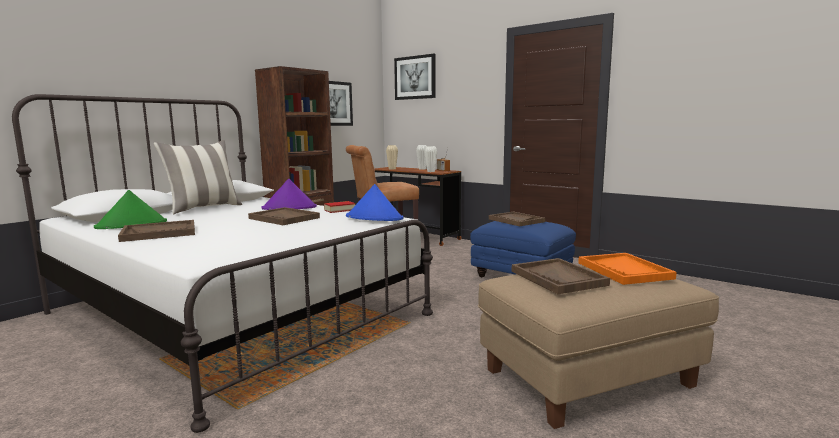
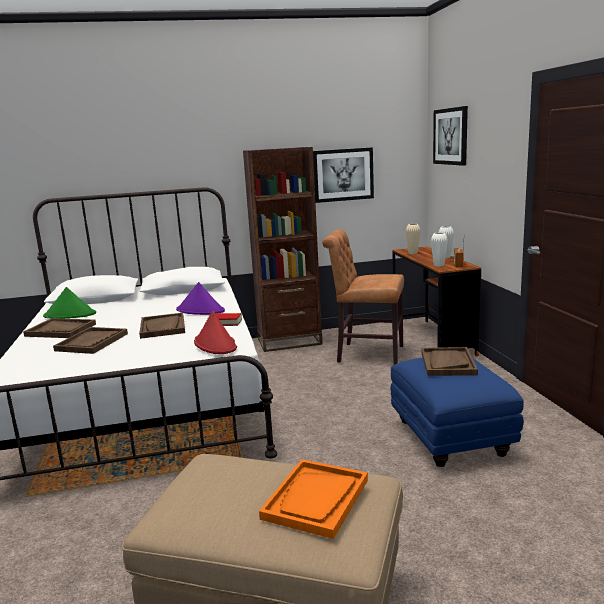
camera: 40 degrees right, 5 degrees up
pillow [154,140,242,214] -> none
blue hat [346,184,404,221] -> red hat [194,310,237,354]
brown tray [512,258,610,294] -> brown tray moved to [53,327,128,354]

